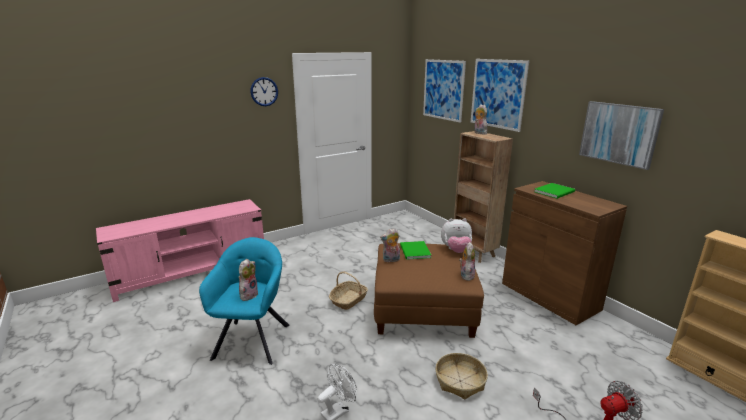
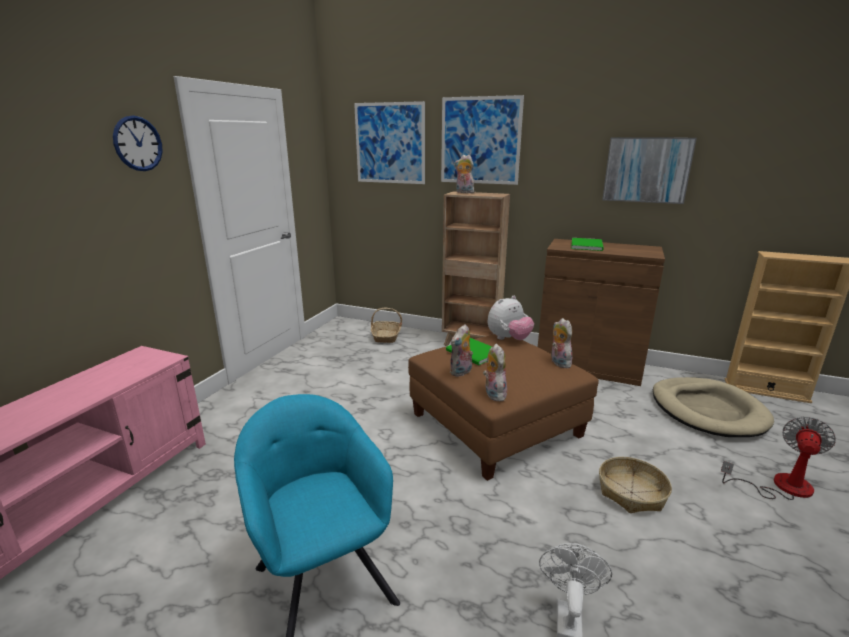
camera: 35 degrees left, 0 degrees up
plush toy [239,259,258,301] -> plush toy moved to [483,344,507,402]
basket [329,272,368,310] -> basket moved to [371,308,402,343]
none -> beige dog bed [653,377,774,437]

